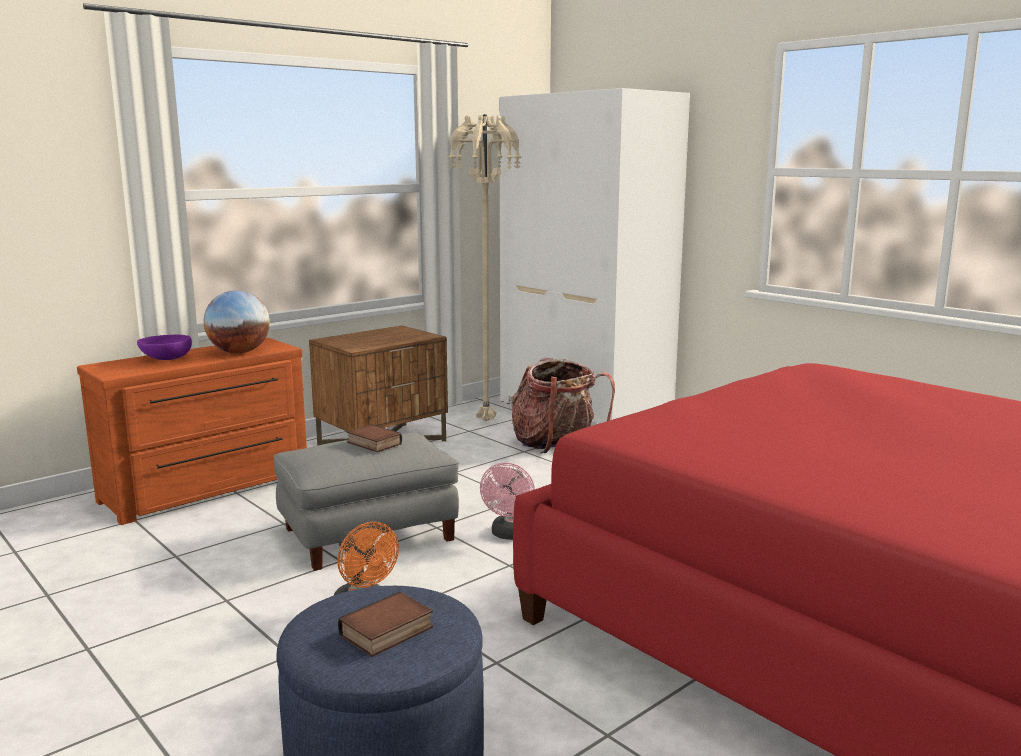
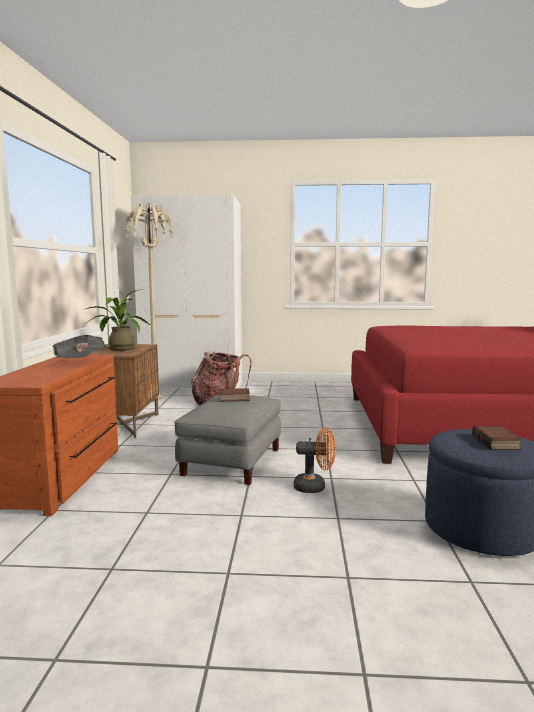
camera: 45 degrees left, 5 degrees down
purple bowl [137,335,192,360] -> none
globe [204,290,270,354] -> newspaper [53,335,106,358]
pink fan [480,463,535,540] -> none
none -> potted plant [85,289,150,351]

